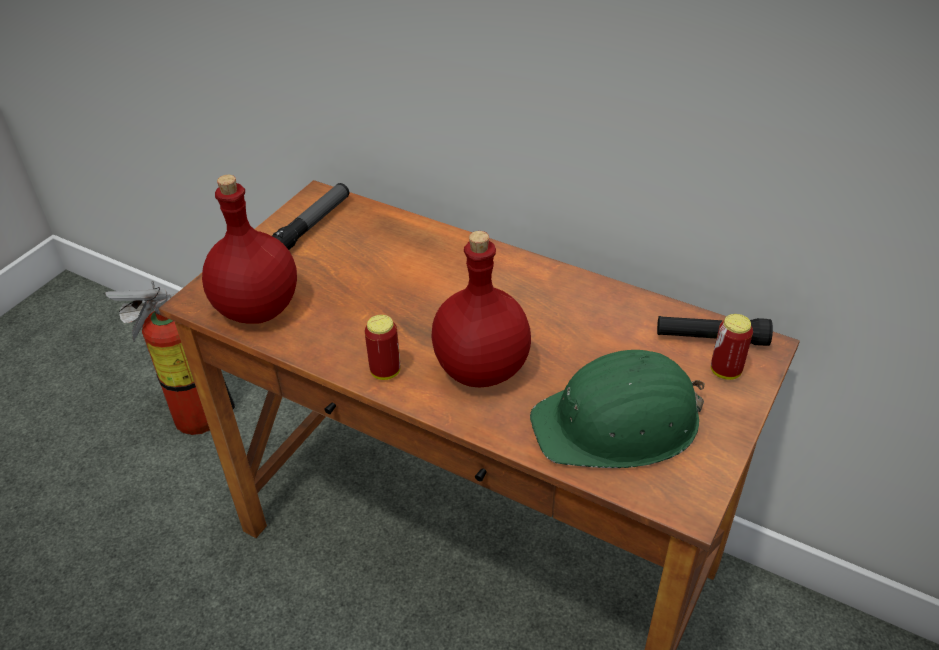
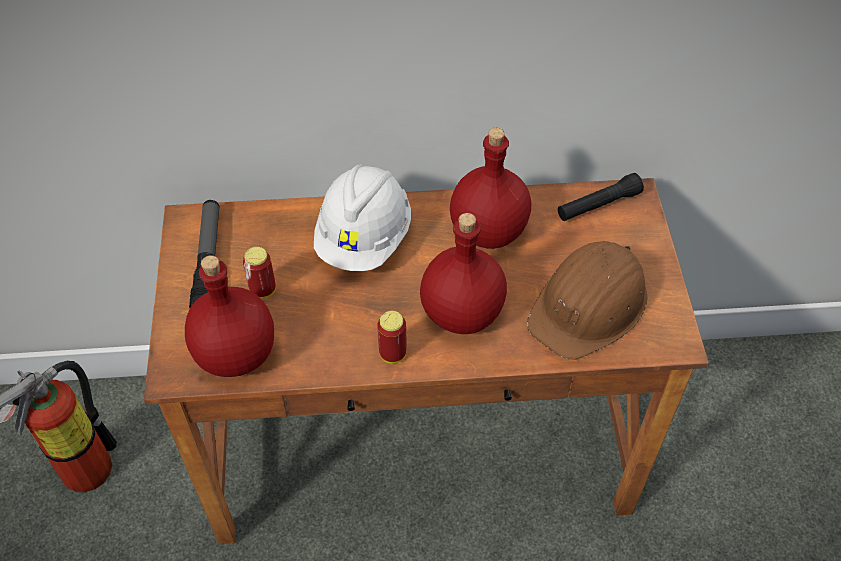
camera: 35 degrees left, 10 degrees up
green hard hat [530,350,705,468] -> brown hard hat [526,241,648,360]
can [711,314,753,380] -> can moved to [243,247,276,299]
none -> white hard hat [314,164,411,271]
none -> red bottle [450,128,531,249]

